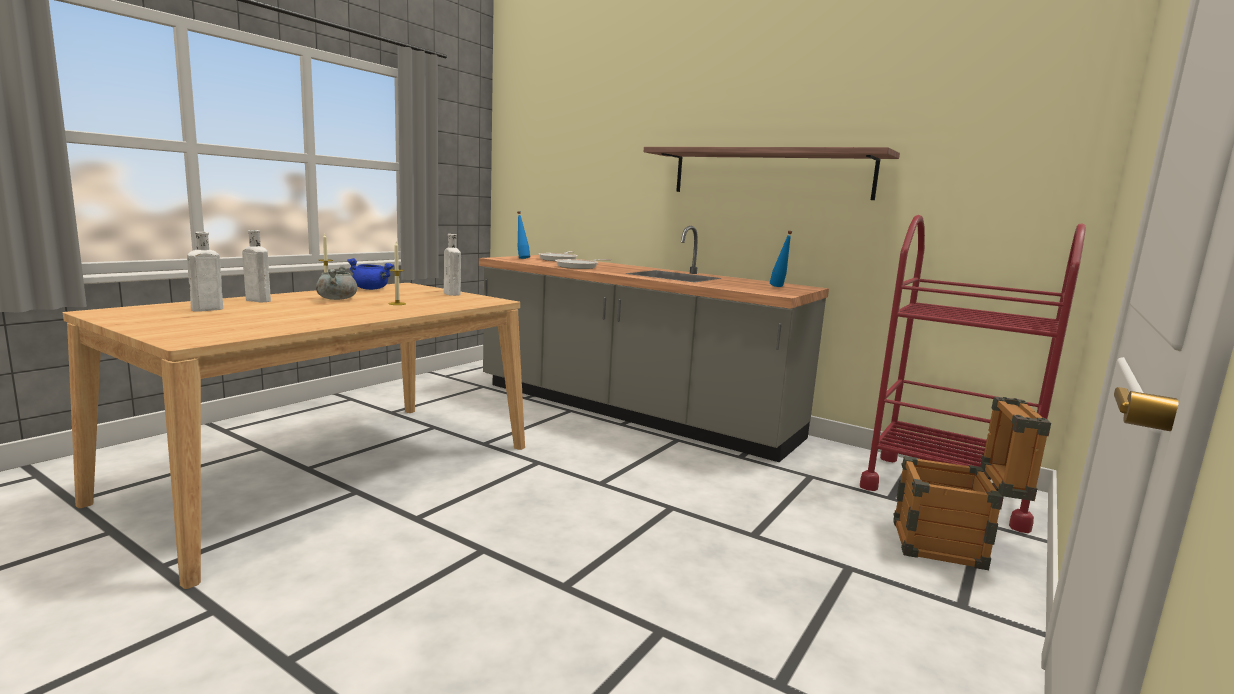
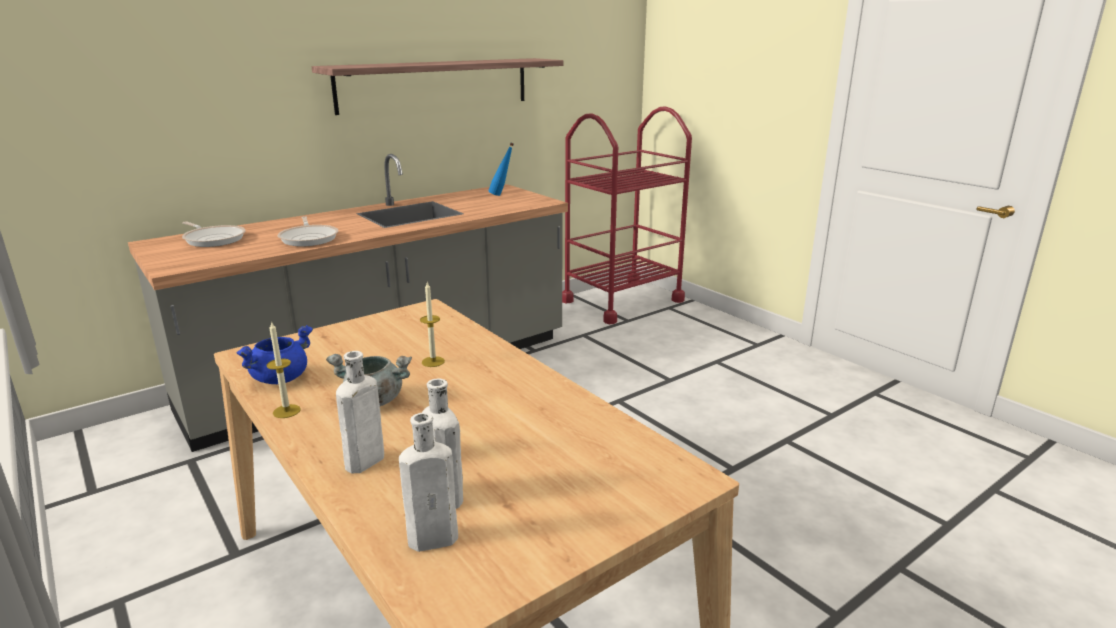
camera: 70 degrees left, 10 degrees up
white bottle [444,234,461,296] -> white bottle moved to [399,413,458,552]
blue bottle [517,211,530,259] -> none
crate [893,396,1051,570] -> none

